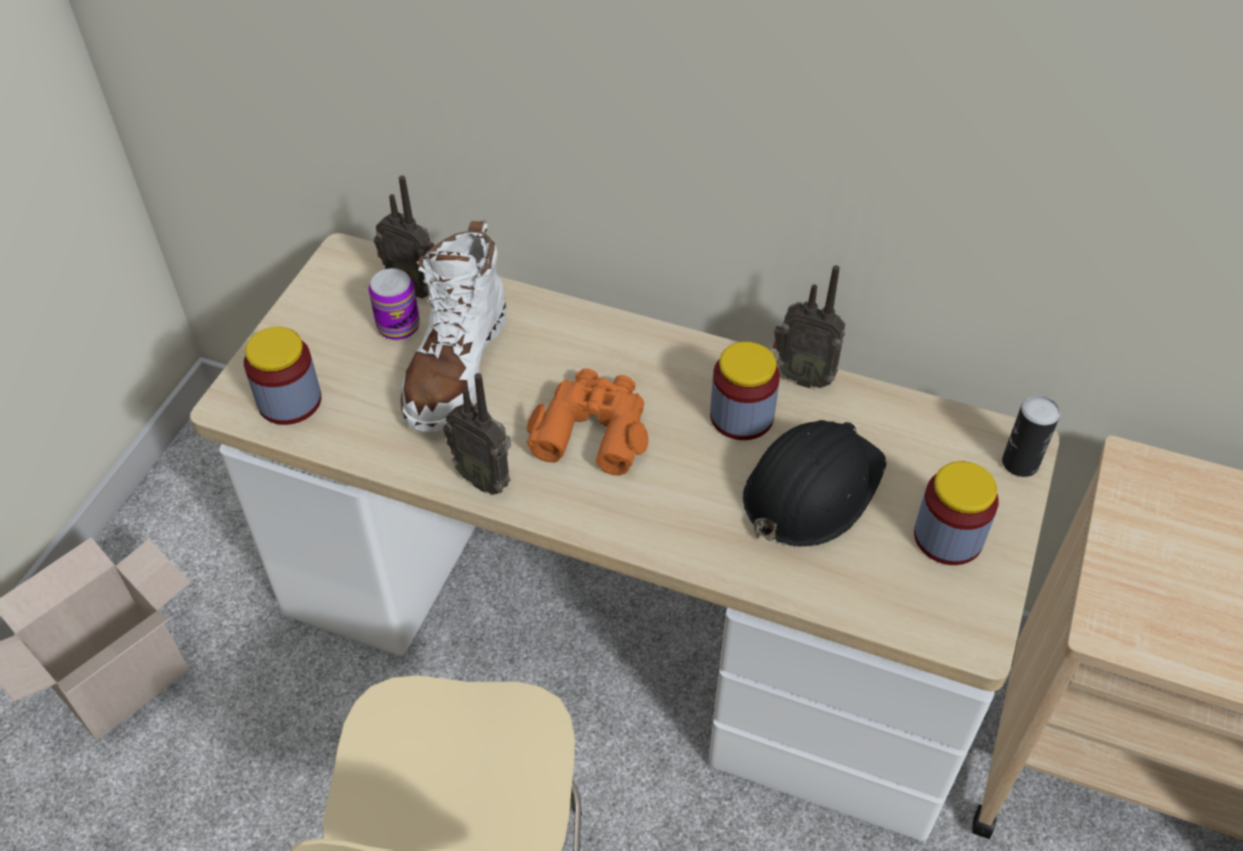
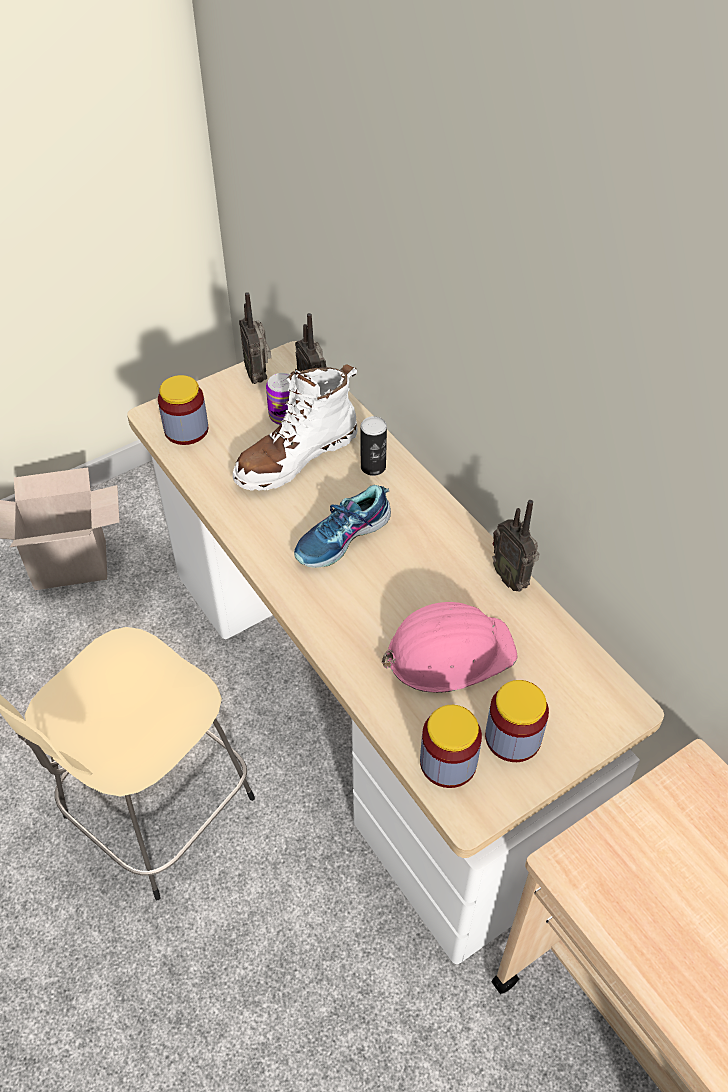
camera: 35 degrees right, 0 degrees up
radio [443,373,511,495] -> radio moved to [239,292,271,384]
orange binoculars [527,369,648,475] -> shoe [294,485,391,568]
jar [710,342,780,440] -> jar moved to [420,705,482,788]
black hard hat [743,420,887,547] -> pink hard hat [382,602,517,693]
can [1002,395,1060,477] -> can moved to [361,416,387,476]

